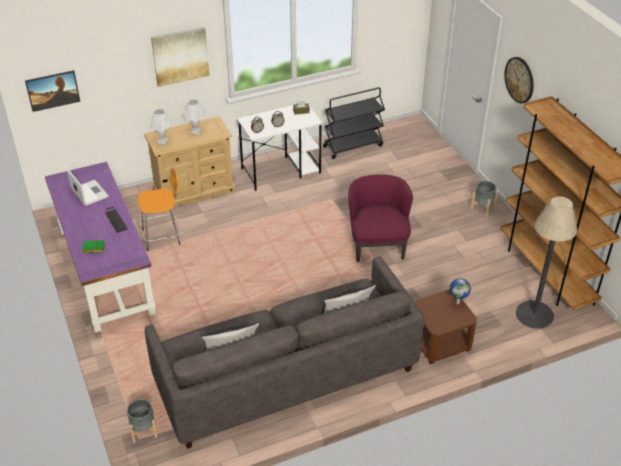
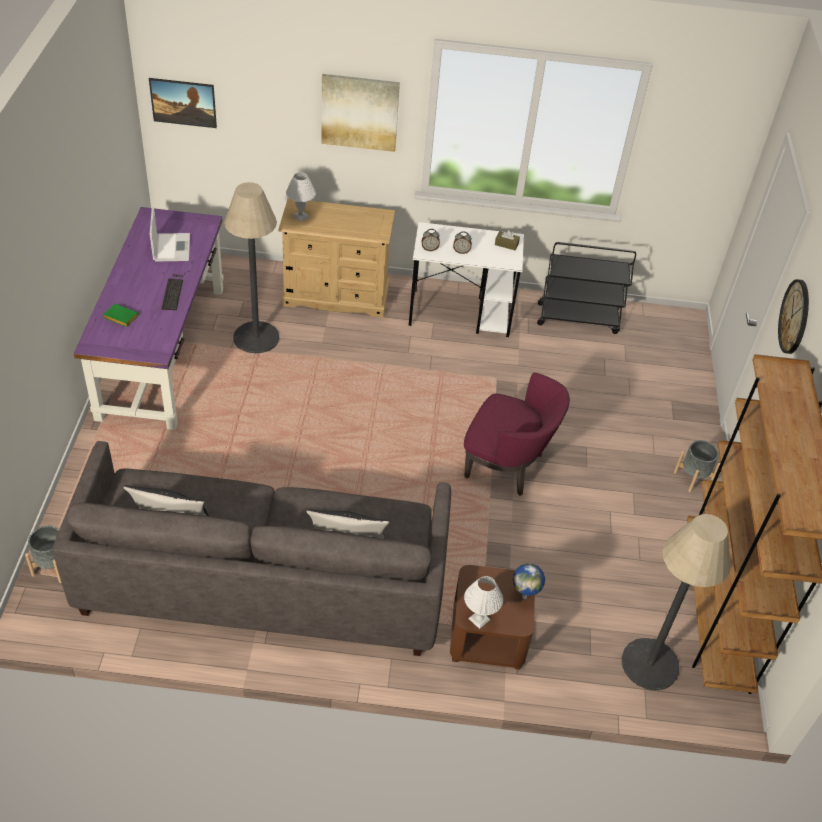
camera: 25 degrees right, 5 degrees up
orange stool [138,167,180,251] -> floor lamp [224,182,279,353]
white table lamp [184,100,205,135] -> white table lamp moved to [464,576,503,629]
purple armchair [348,174,413,262] -> purple armchair turned 90 degrees clockwise [464,373,570,496]

